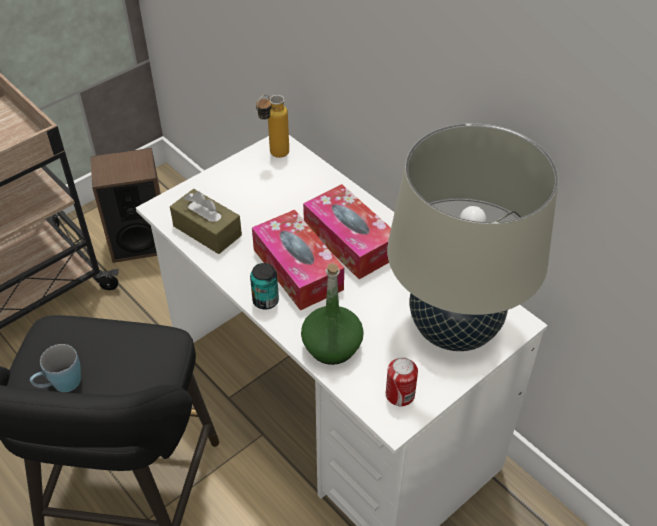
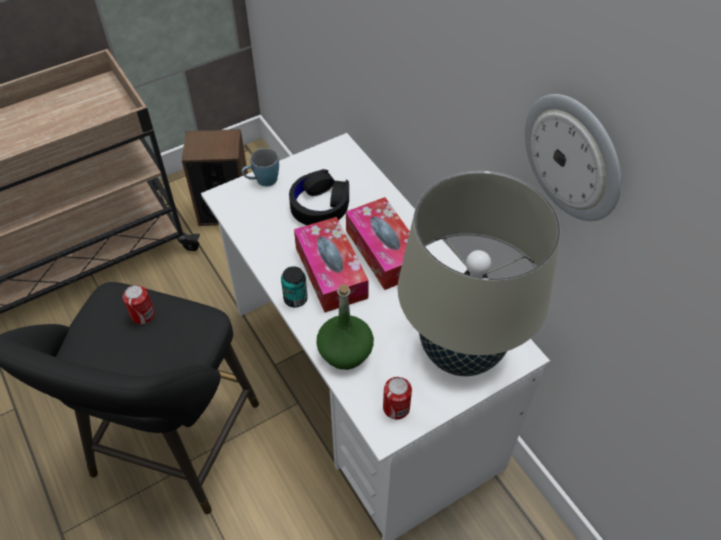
camera: 10 degrees right, 5 degrees up
blue mug [30,344,81,392] -> blue mug moved to [242,148,279,186]
brown tissue box [170,189,242,254] -> none
bottle [256,94,289,158] -> none
none -> can [123,285,155,324]
none -> black headphones [289,169,349,225]
none -> wall clock [525,94,621,221]

